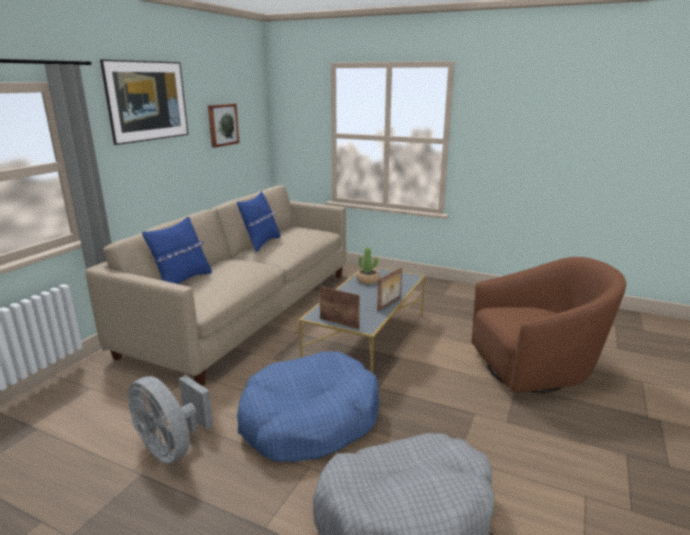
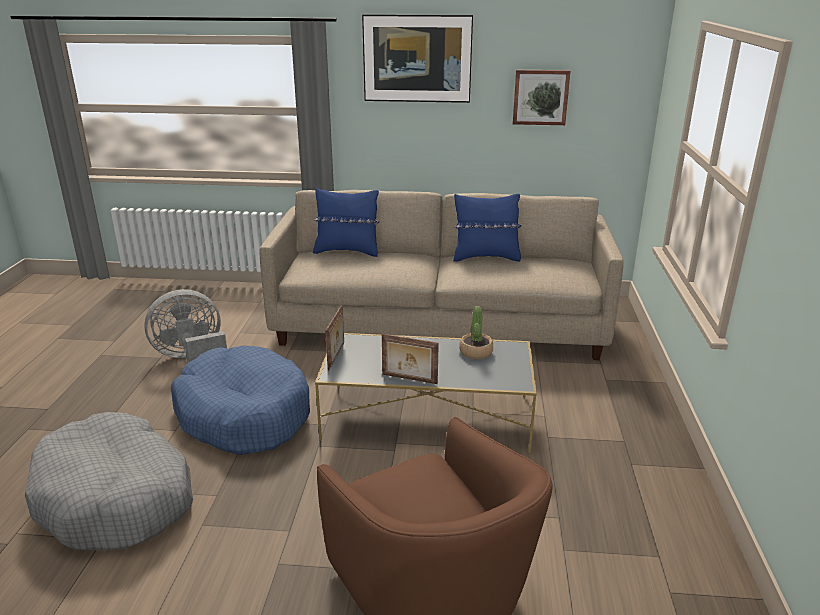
camera: 70 degrees right, 5 degrees up
grey fan [128,375,213,464] -> grey fan turned 45 degrees clockwise [144,289,227,363]

